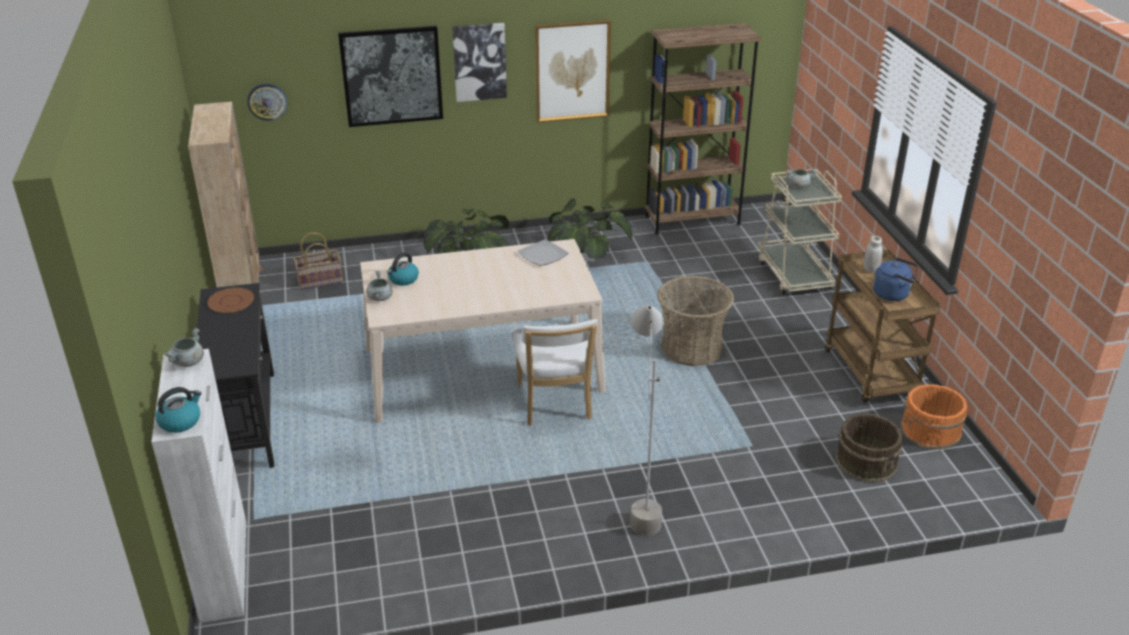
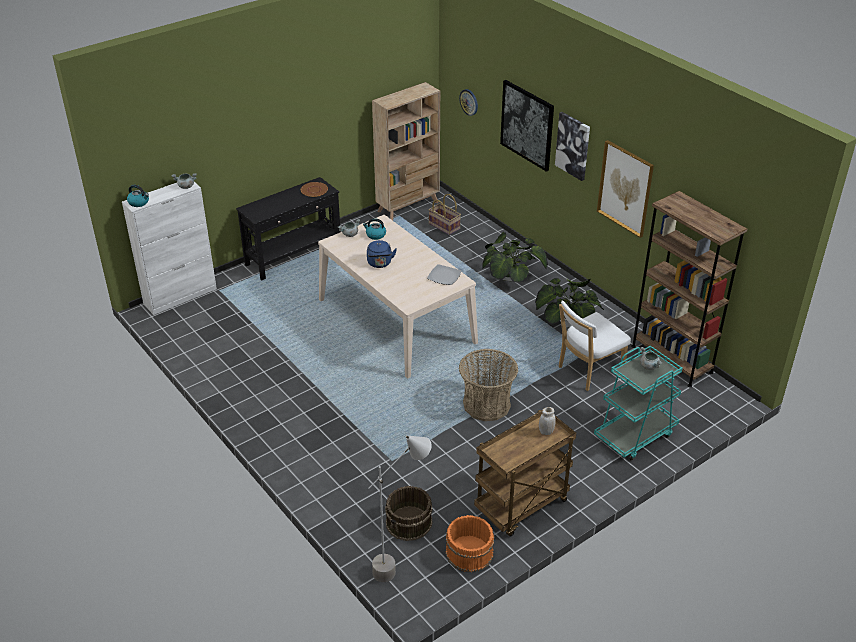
camera: 65 degrees right, 5 degrees up
white chair [513,319,598,425] -> white chair moved to [559,301,631,391]
grey floor lamp [630,305,664,536] -> grey floor lamp moved to [368,436,432,582]
beige cart [758,169,842,295] -> turquoise cart [594,346,683,460]
blue kettle [873,258,918,301] -> blue kettle moved to [367,240,397,268]

